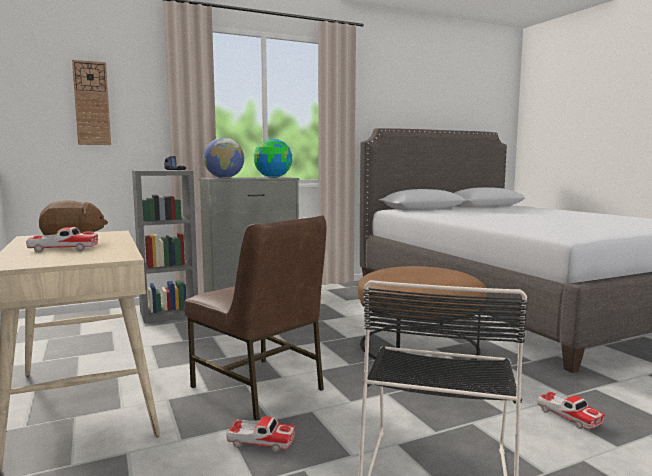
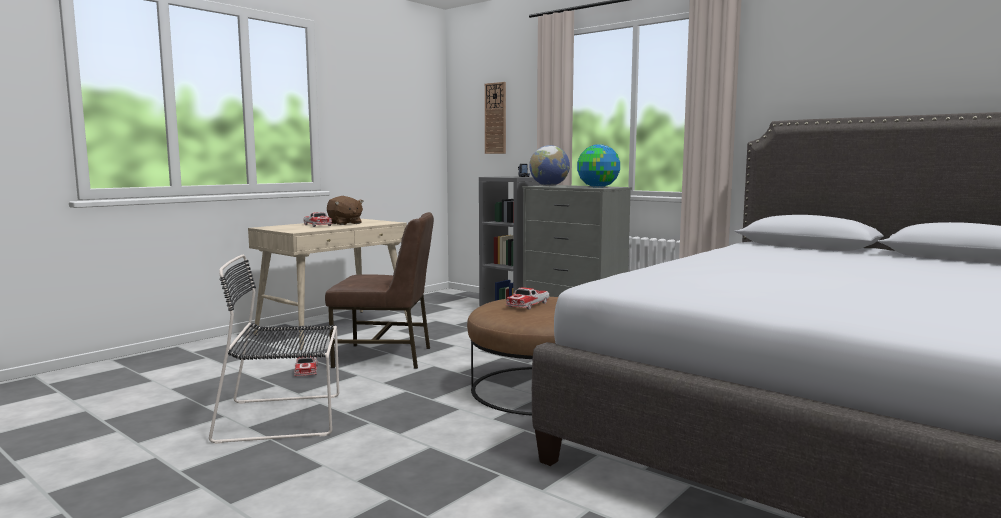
camera: 65 degrees right, 0 degrees up
brown chair [184,215,327,420] -> brown chair turned 105 degrees counterclockwise [325,212,434,369]
toy car [537,391,605,429] -> toy car moved to [506,287,549,309]

